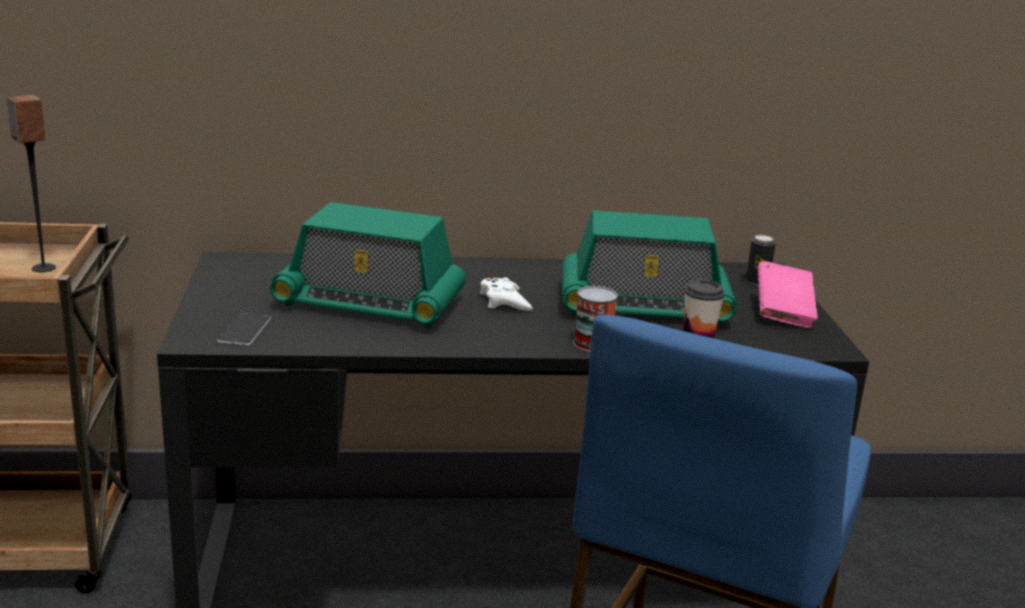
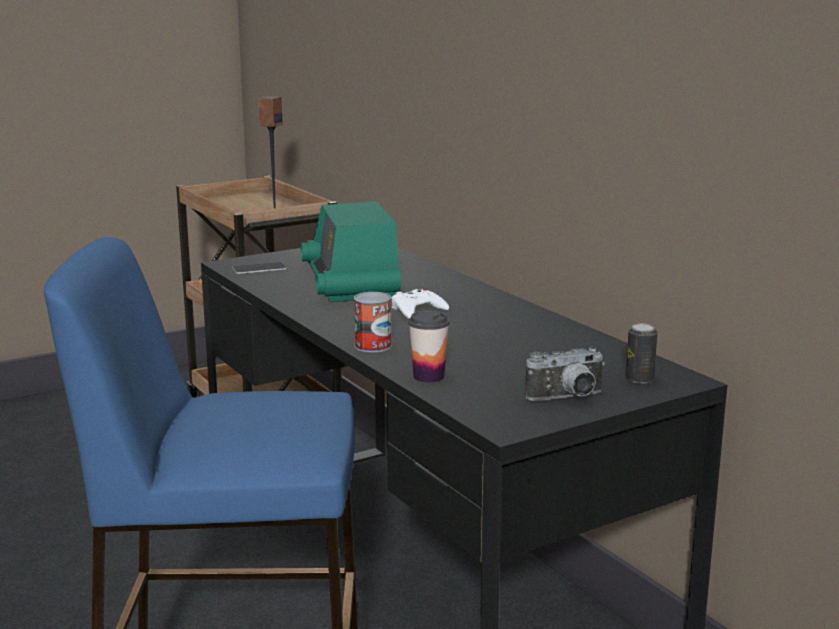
camera: 65 degrees right, 5 degrees down
radio [562,210,737,325] -> none
pink book [757,261,818,328] -> camera [525,347,605,401]

